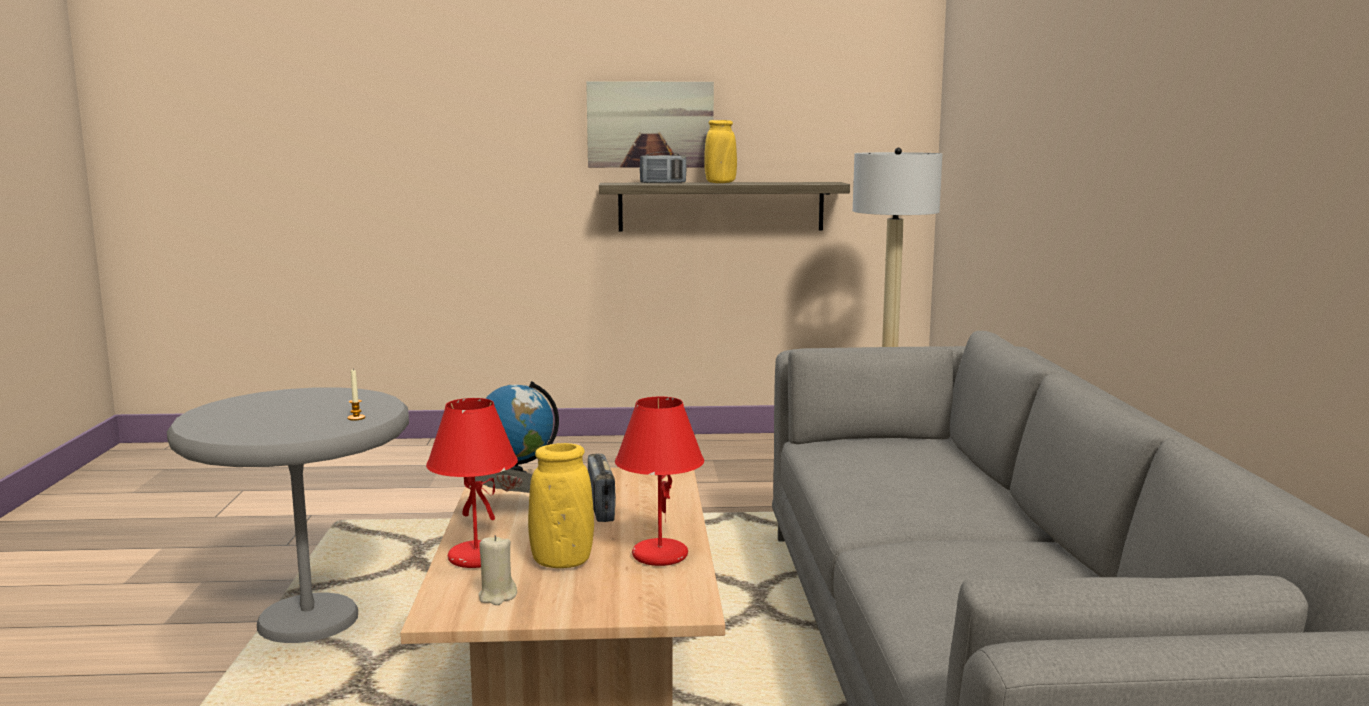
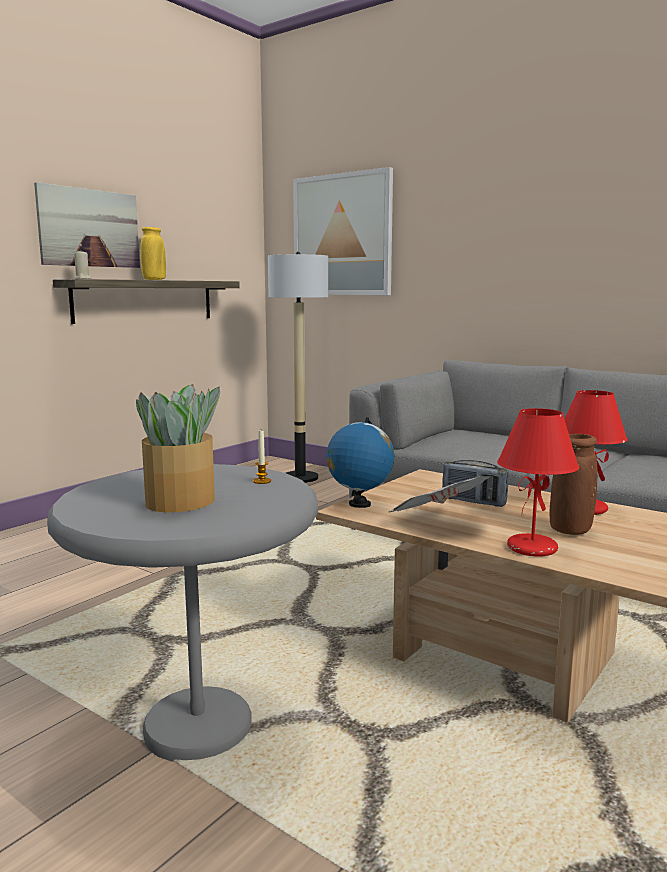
camera: 50 degrees left, 0 degrees up
beige candle [479,535,517,605] -> beige candle moved to [74,251,91,279]
yellow vase [528,443,594,568] -> brown vase [550,434,597,535]
radio [640,152,686,183] -> none
none -> potted plant [136,384,220,512]
none -> picture [293,167,393,295]

